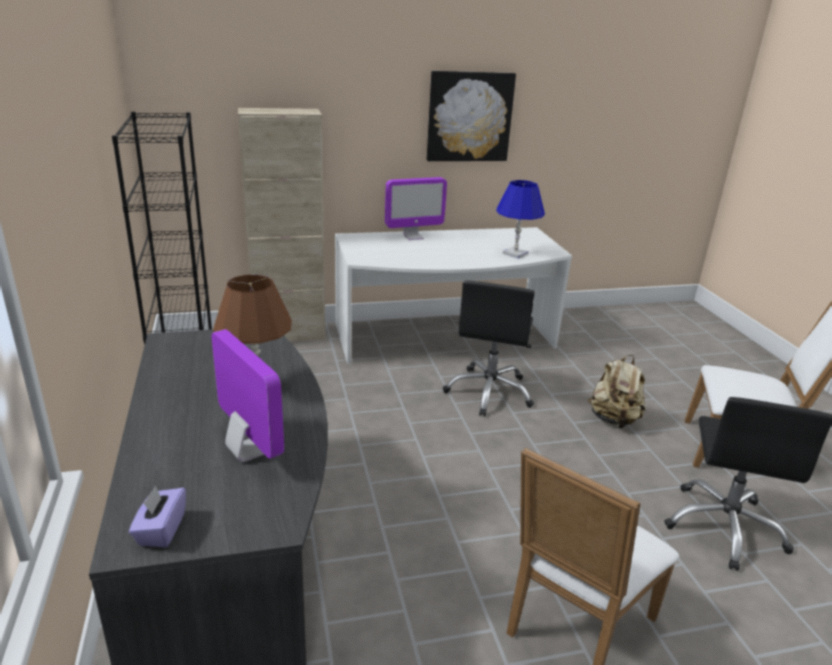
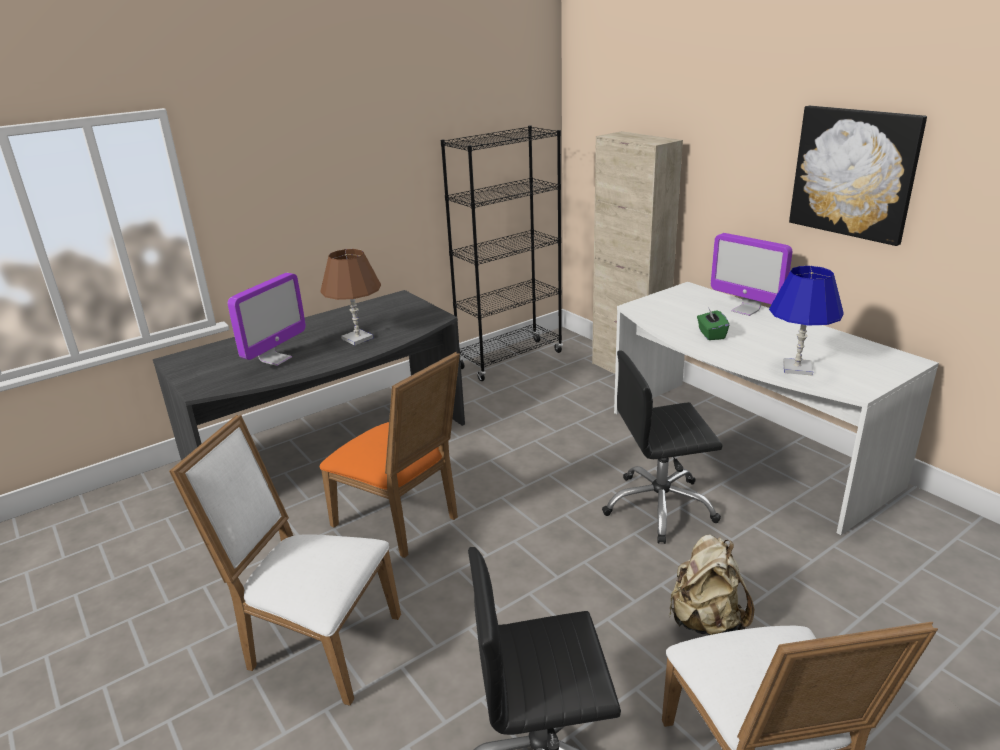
camera: 70 degrees right, 0 degrees up
purple tissue box [129,486,186,547] -> none
none -> orange chair [320,352,460,558]
none -> green tissue box [697,307,729,340]

